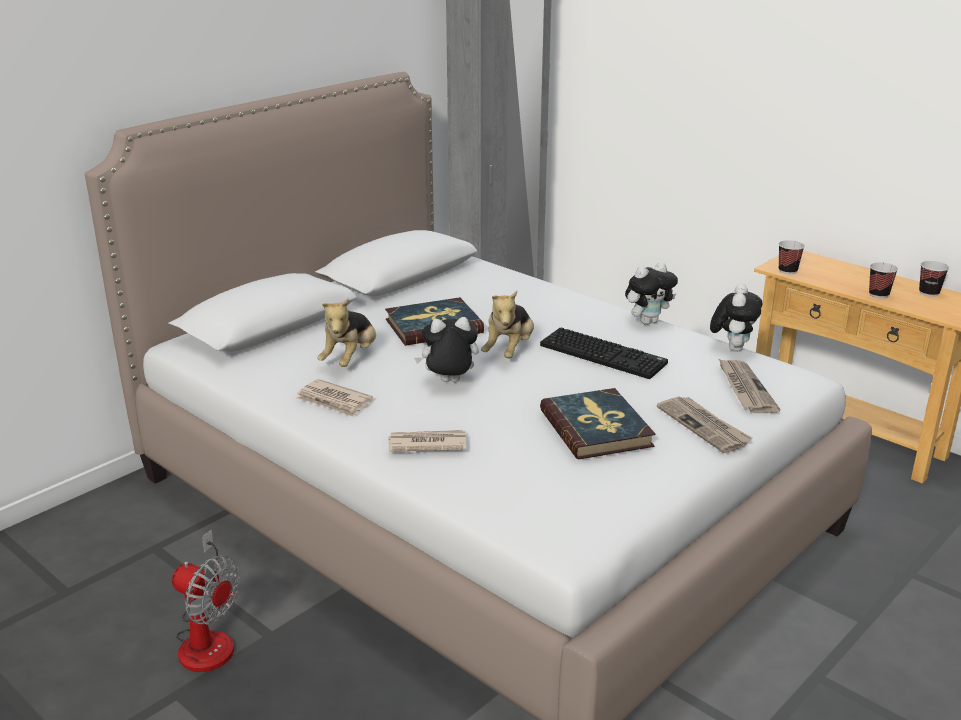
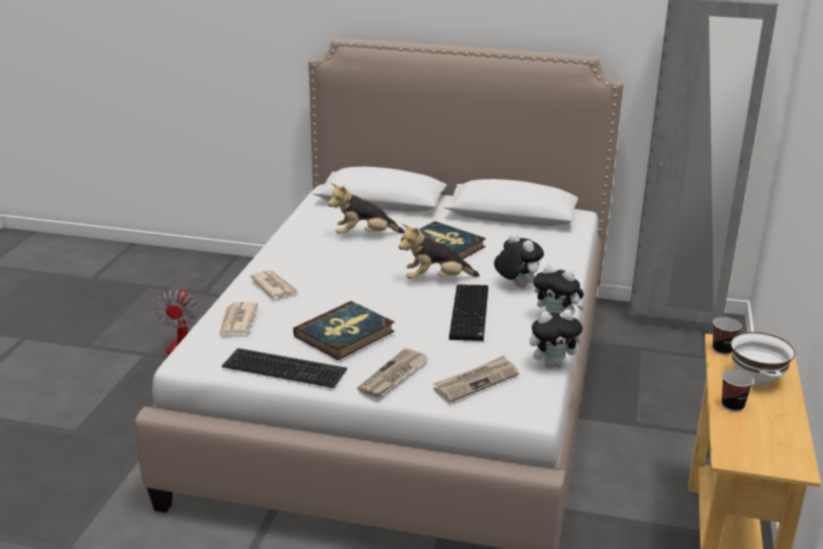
camera: 60 degrees right, 0 degrees up
newspaper [296,379,373,417] -> newspaper moved to [219,302,258,336]
plush toy [414,317,479,382] -> plush toy moved to [494,233,544,288]
cup [919,261,949,297] -> none
none -> keyboard [222,348,347,388]
none -> white bowl [731,332,795,386]

